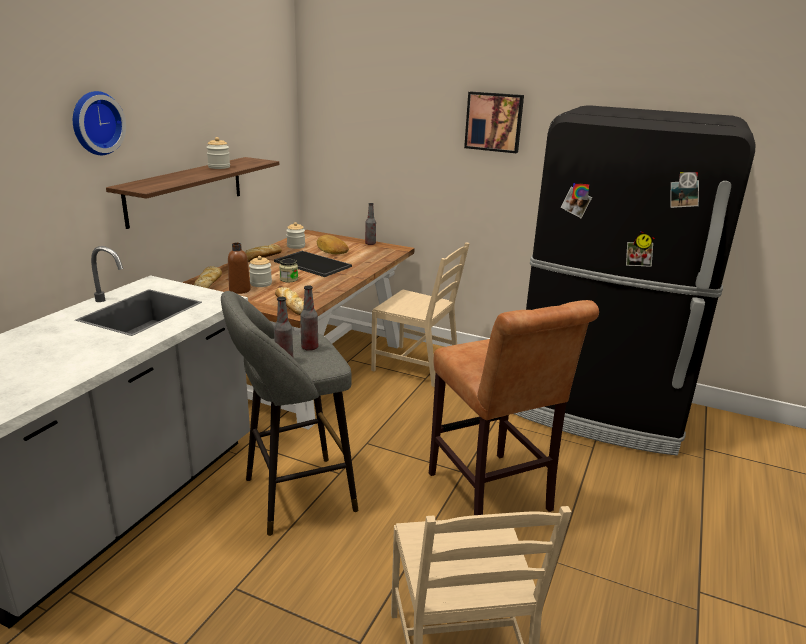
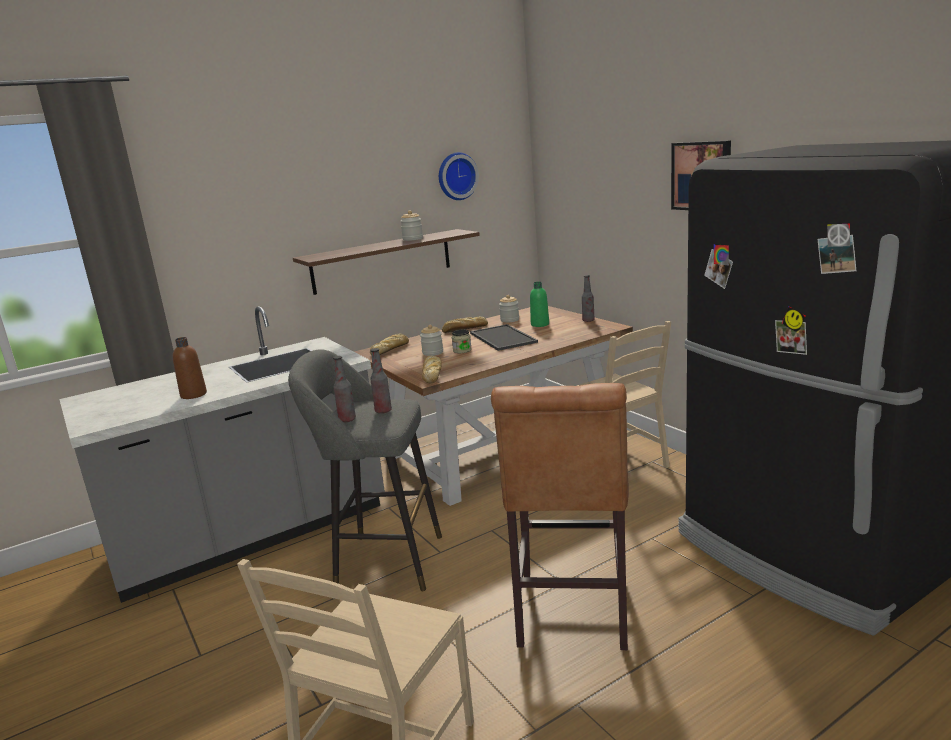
camera: 35 degrees right, 5 degrees down
wall clock [73,91,126,155] -> wall clock moved to [439,152,479,200]
brown bottle [228,243,251,294] -> brown bottle moved to [173,337,207,399]
bread [317,235,349,254] -> green bottle [530,282,549,327]

